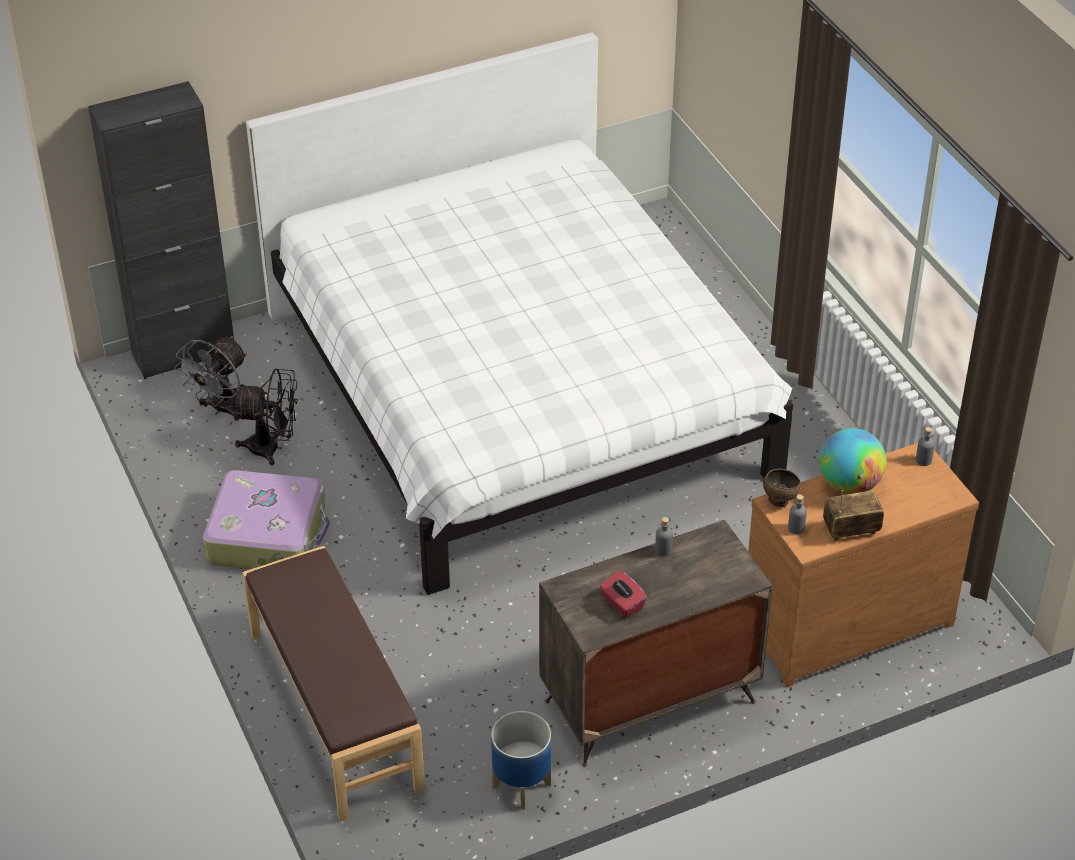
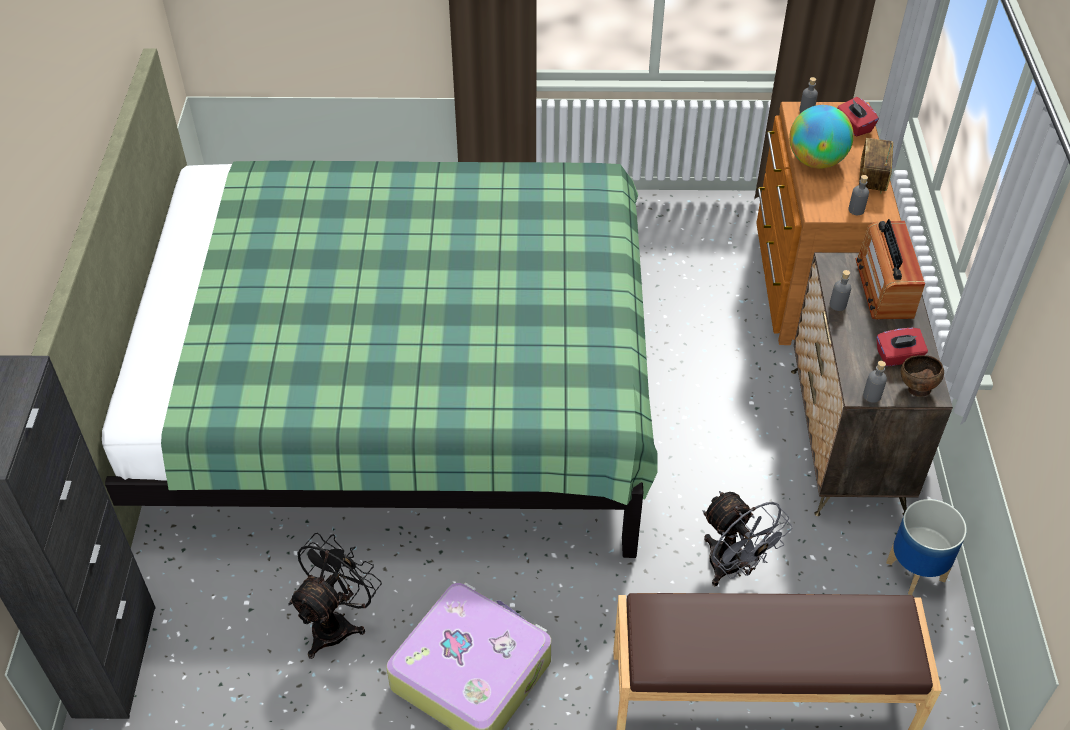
camera: 65 degrees left, 5 degrees up
grey fan [174,336,247,421] -> grey fan moved to [702,491,793,586]
white bed [246,32,793,595] -> green bed [31,48,658,558]
brown bowl [763,468,801,507] -> brown bowl moved to [901,355,944,397]
none -> red tissue box [837,97,879,137]
none -> radio [856,219,925,319]
none -> grey bottle [863,361,887,403]

